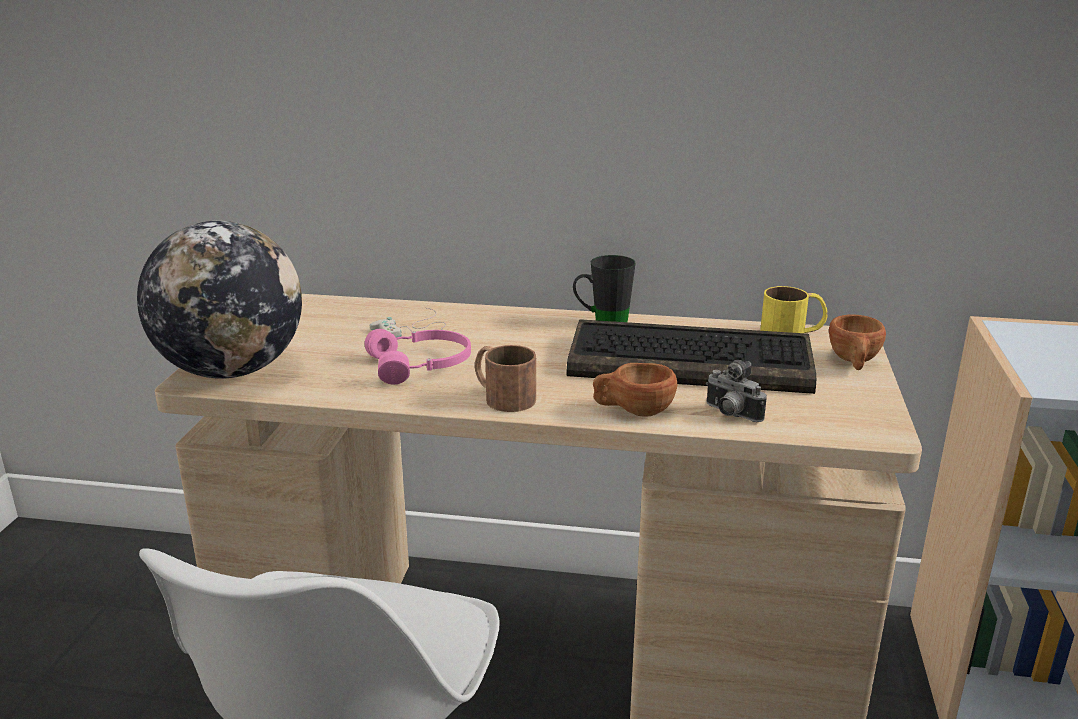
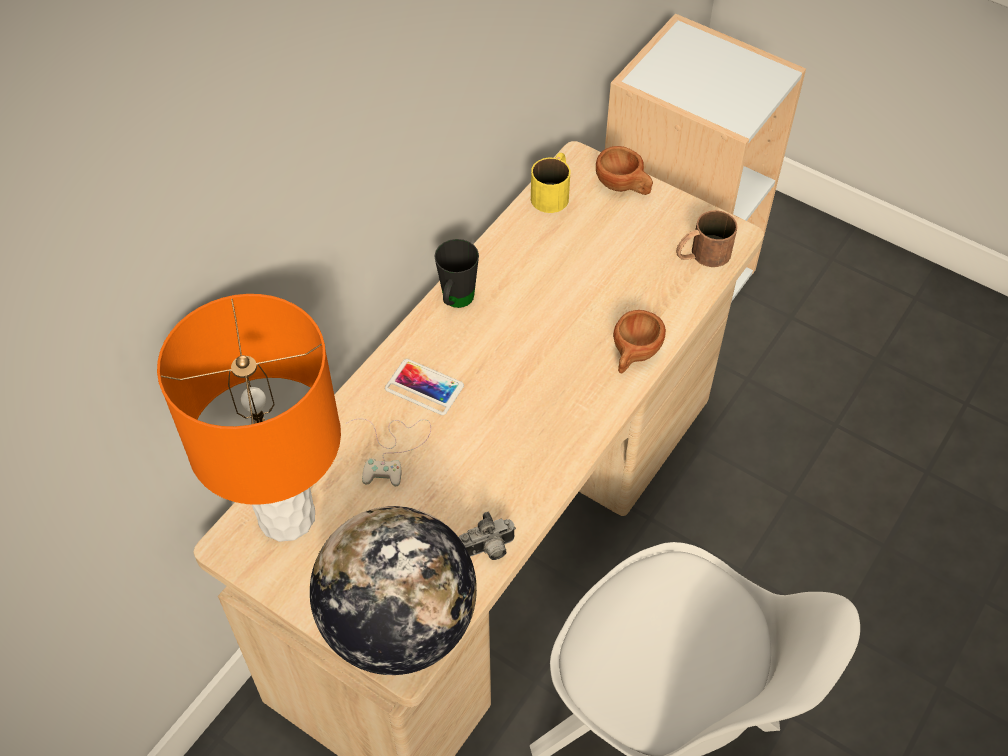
camera: 65 degrees left, 30 degrees up
pink headphones [365,329,471,384] -> none
brown mug [475,345,536,412] -> brown mug moved to [676,210,738,267]
keyboard [567,319,816,394] -> none
camera [706,360,767,422] -> camera moved to [459,512,516,560]
none -> orange table lamp [157,294,341,542]
none -> phone [385,359,464,415]

